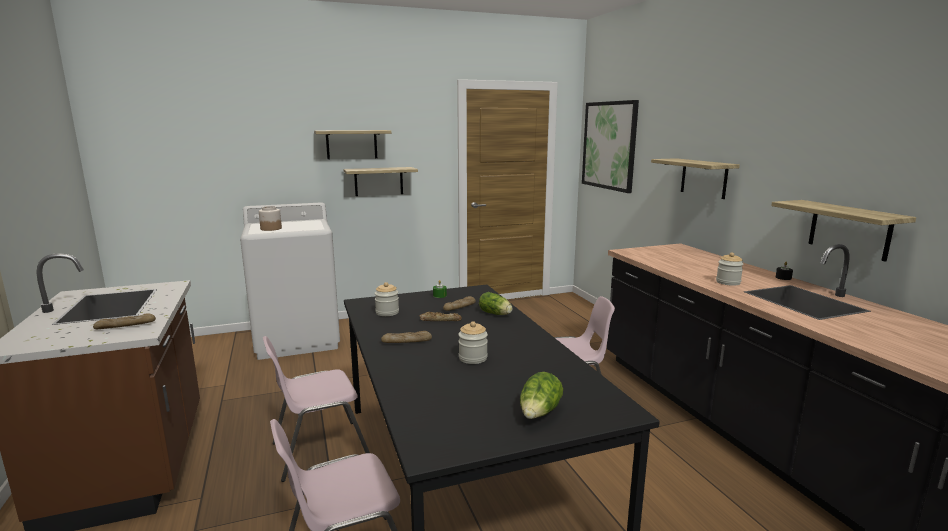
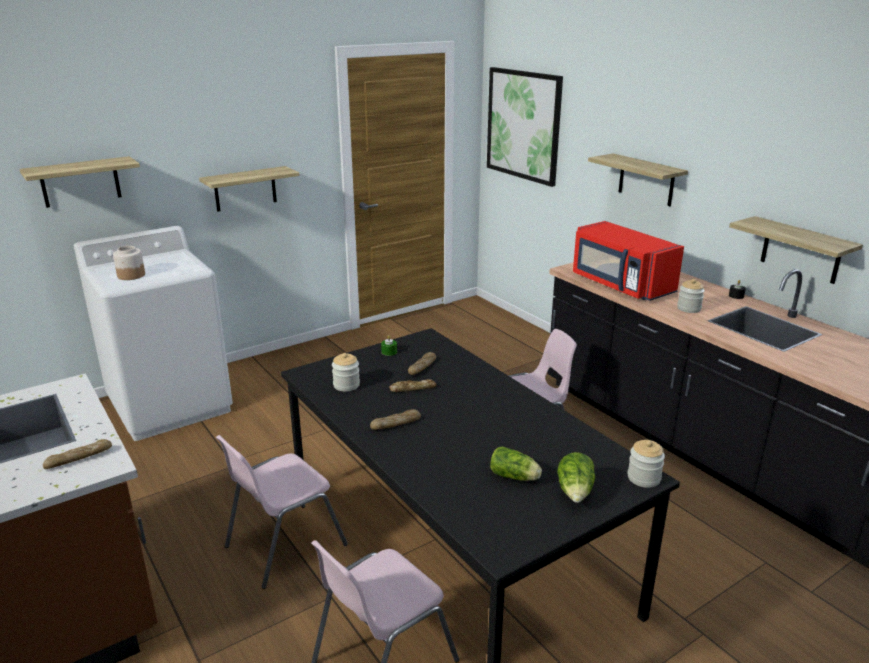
camera: 15 degrees left, 10 degrees up
shelf [314,130,391,159] -> shelf moved to [20,156,140,208]
jar [458,321,488,364] -> jar moved to [628,440,665,488]
lettuce [479,292,513,315] -> lettuce moved to [490,446,542,481]
none -> red microwave [573,221,684,301]

